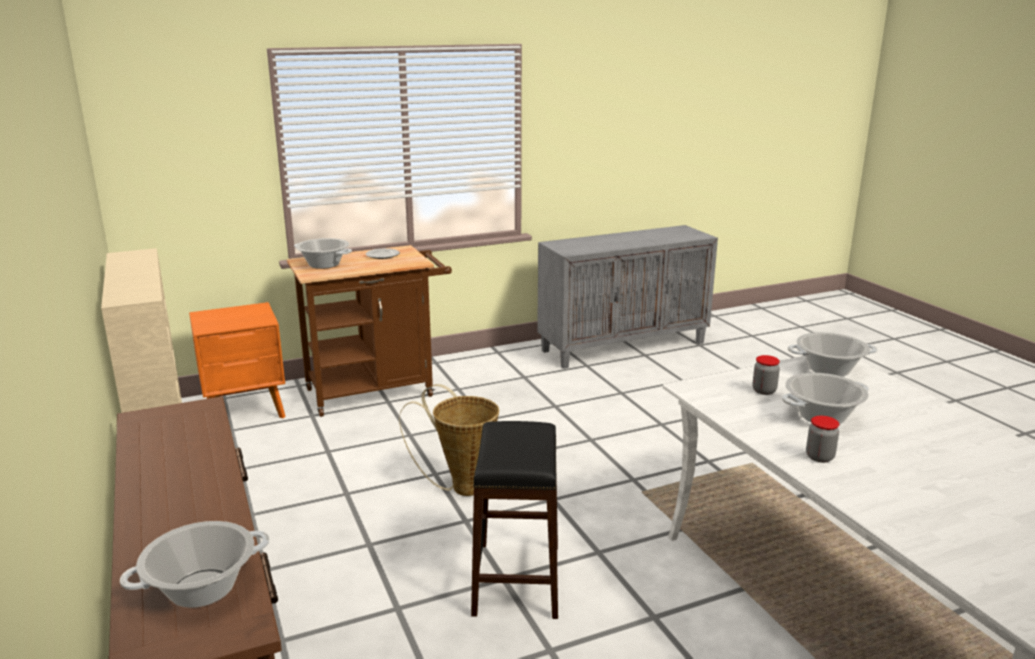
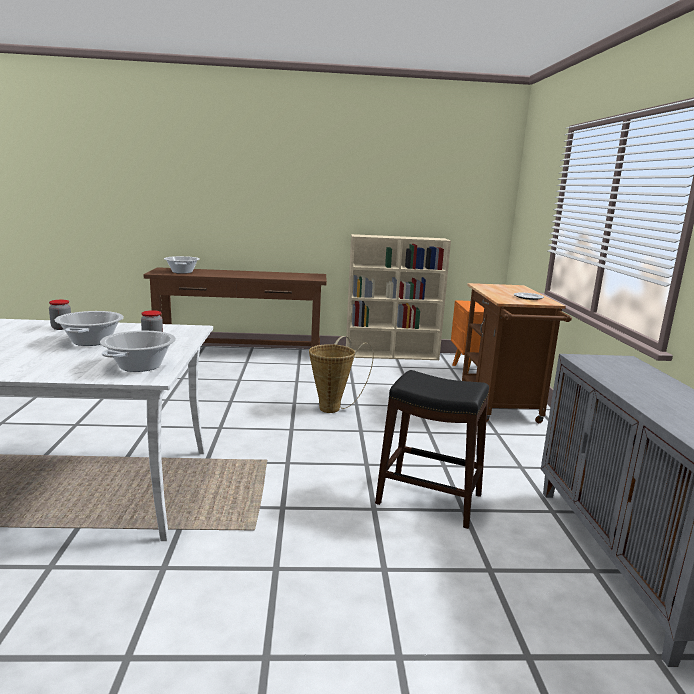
camera: 110 degrees right, 5 degrees down
cooking pot [294,238,352,269] -> none
black stool [471,421,558,619] -> black stool moved to [375,370,489,529]

